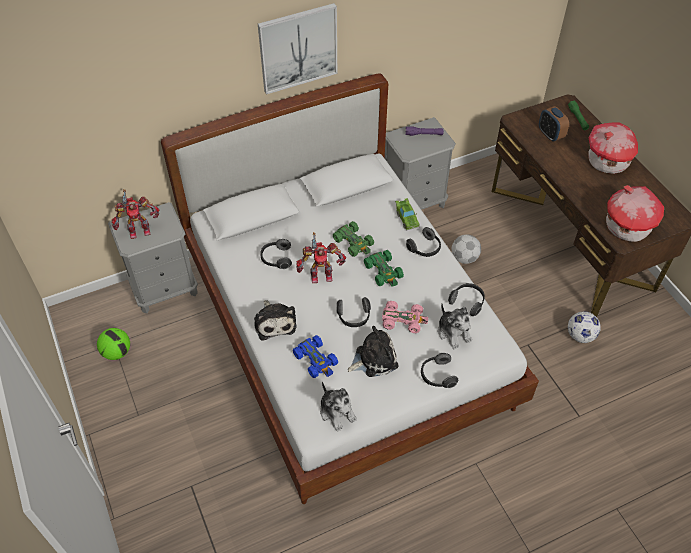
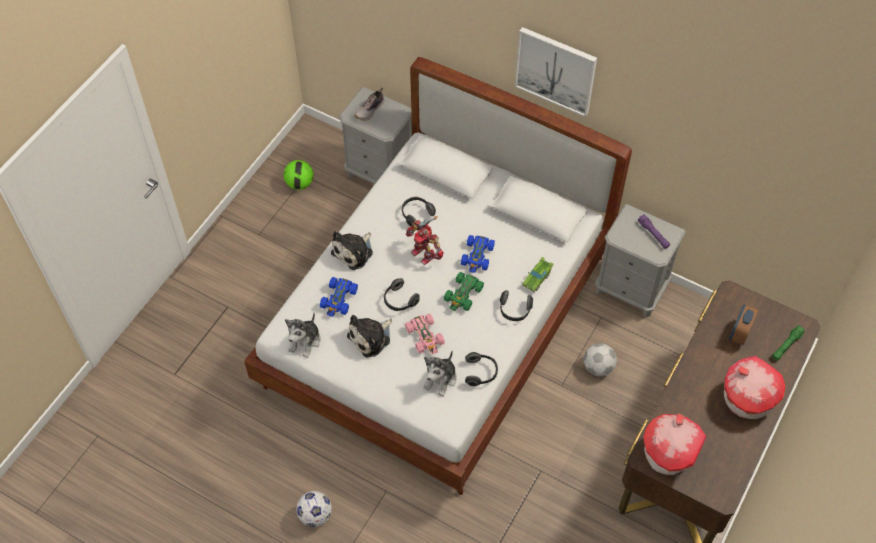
camera: 55 degrees right, 5 degrees up
toy robot [112,189,159,239] -> shoe [354,88,384,120]
green toy car [333,221,374,257] -> blue toy car [461,235,495,273]
plush toy [348,326,399,377] -> plush toy turned 105 degrees clockwise [347,315,392,357]
headphones [421,353,459,388] -> none
football [568,311,601,343] -> football moved to [296,491,332,527]

